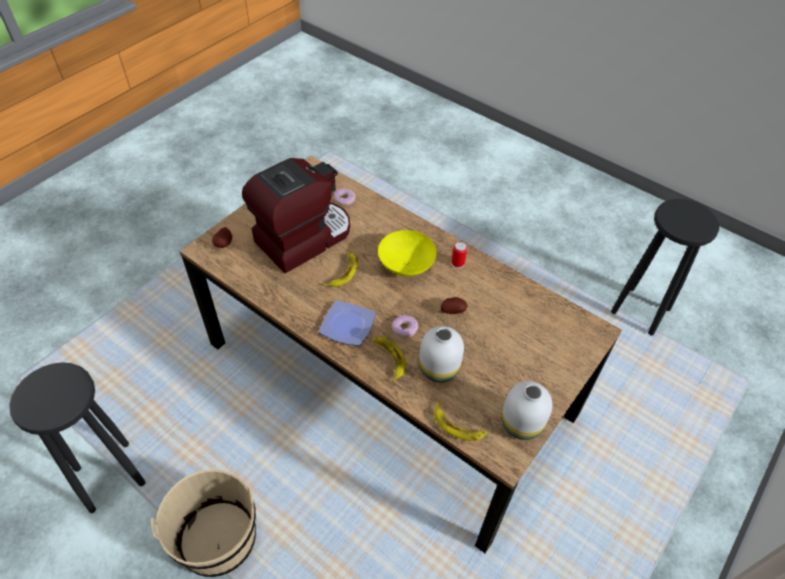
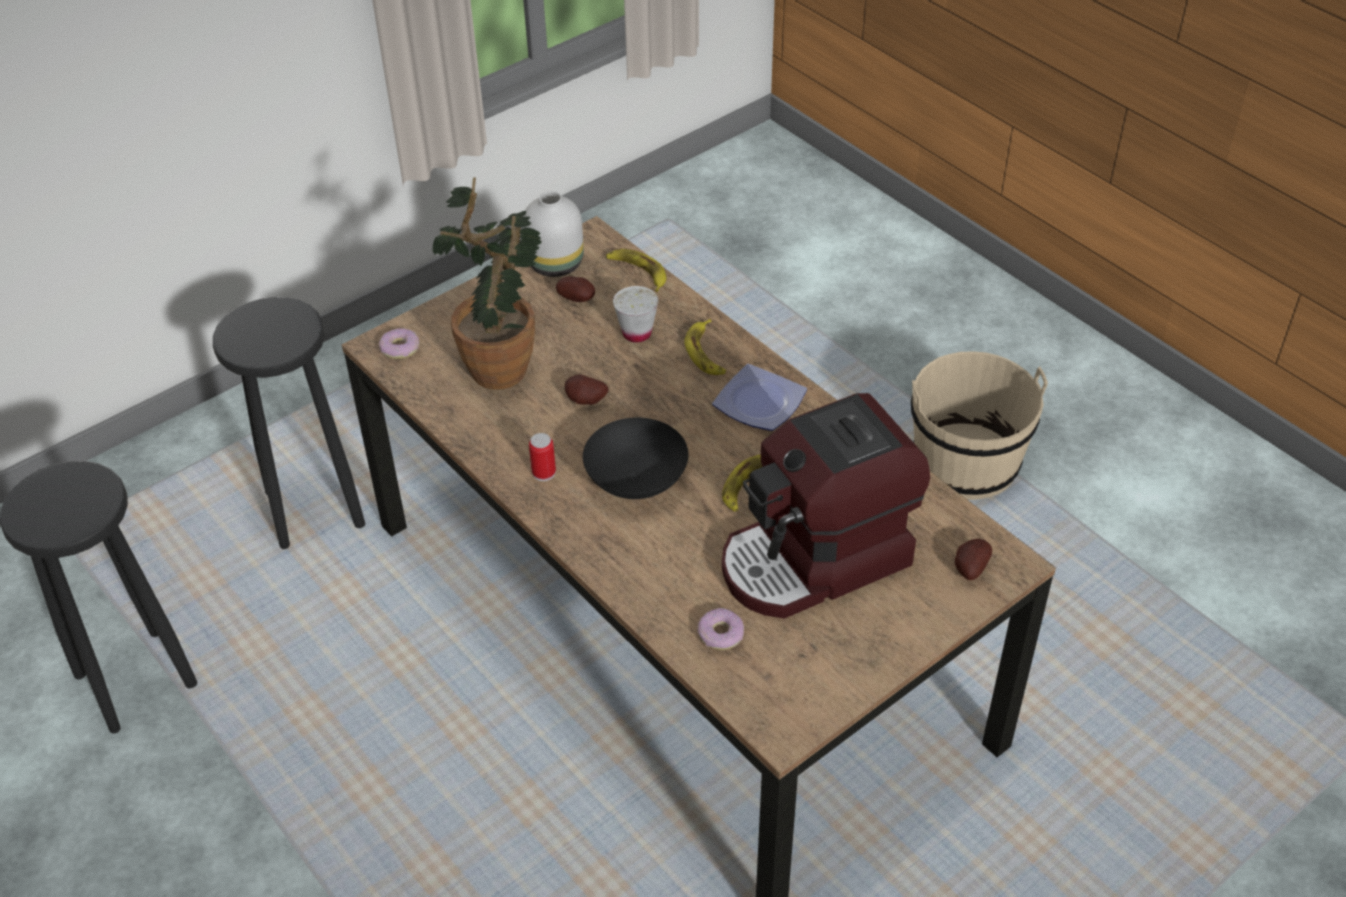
camera: 165 degrees left, 5 degrees down
black stool [9,362,146,513] -> black stool moved to [213,297,365,549]
yellow bowl [378,230,437,276] -> black bowl [583,418,688,499]
donut [392,315,418,338] -> donut moved to [379,328,419,359]
white vase [419,326,464,382] -> white cup [613,286,658,343]
none -> potted plant [433,177,541,390]
none -> potato [556,276,595,302]

